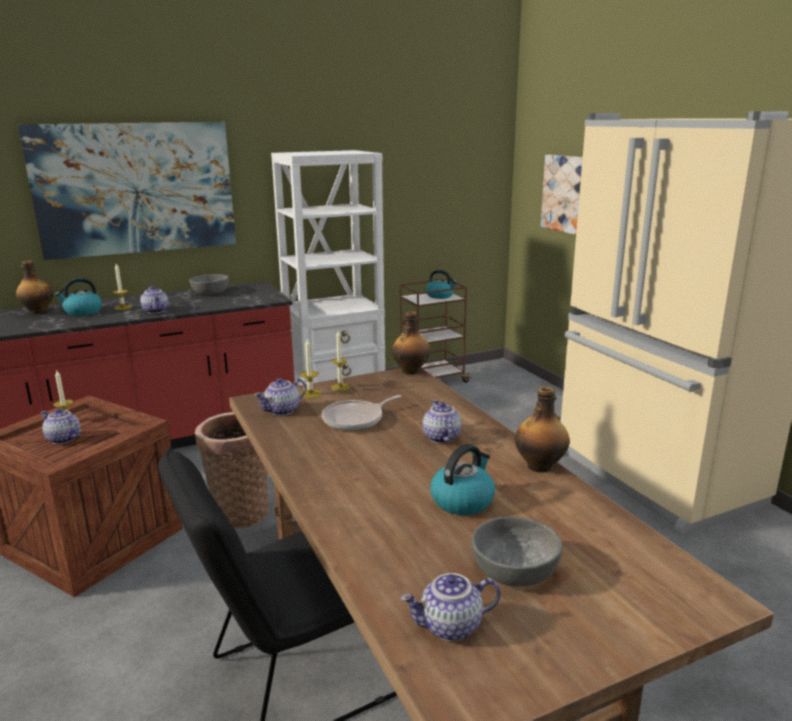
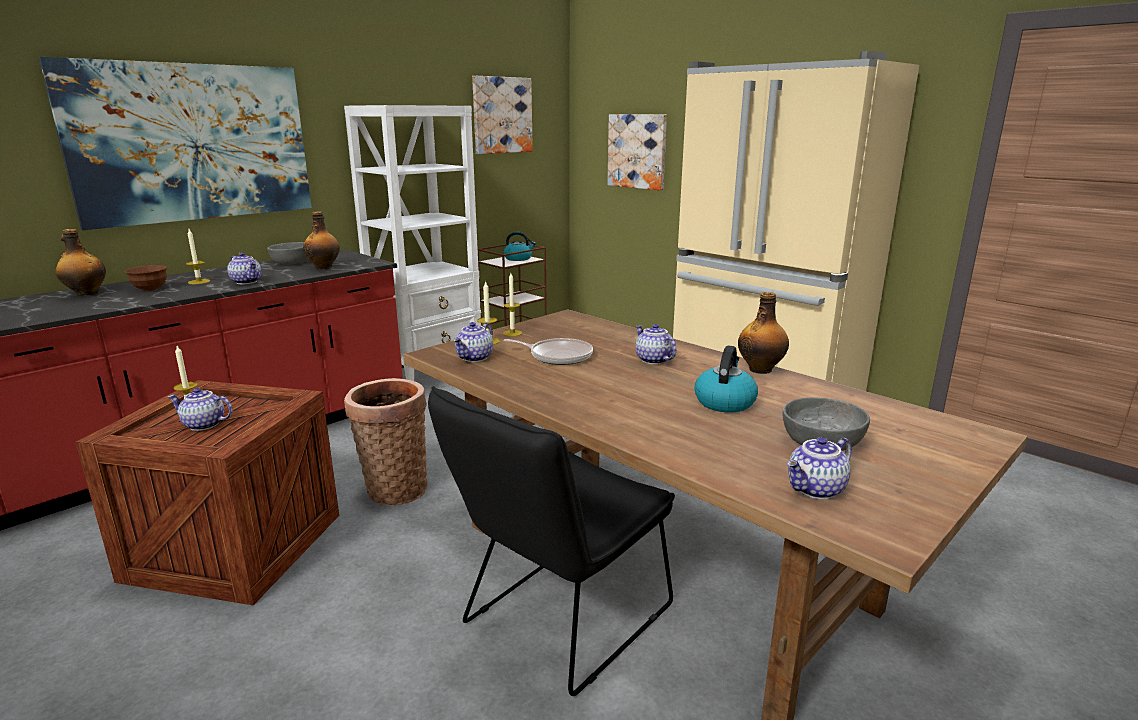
camera: 20 degrees left, 0 degrees up
kettle [54,278,102,316] -> brown bowl [124,265,168,291]
frying pan [322,395,402,431] -> frying pan turned 105 degrees counterclockwise [503,338,593,365]
bottle [392,311,430,375] -> bottle moved to [303,211,340,269]
none -> picture [472,76,533,154]

